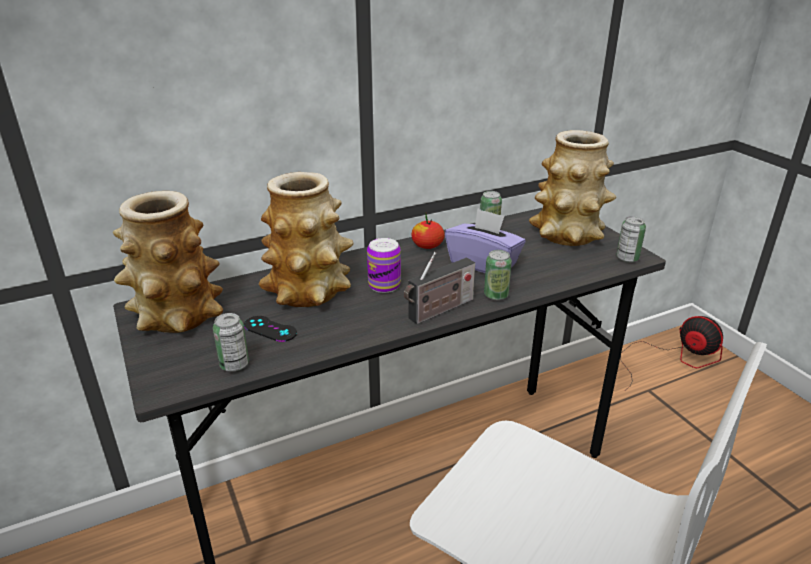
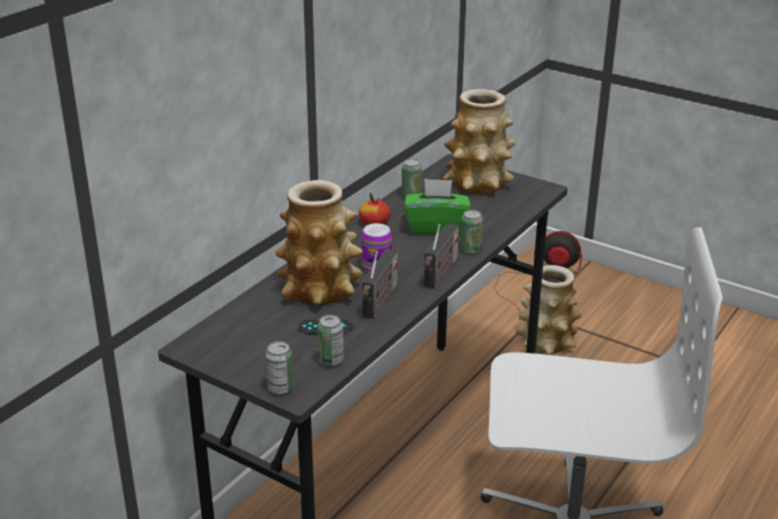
camera: 30 degrees left, 0 degrees up
vase [113,191,223,333] -> vase moved to [516,265,581,355]
purple tissue box [445,208,526,273] -> green tissue box [404,179,471,234]
can [616,216,646,263] -> can moved to [265,341,294,395]
none -> radio [362,249,398,319]

